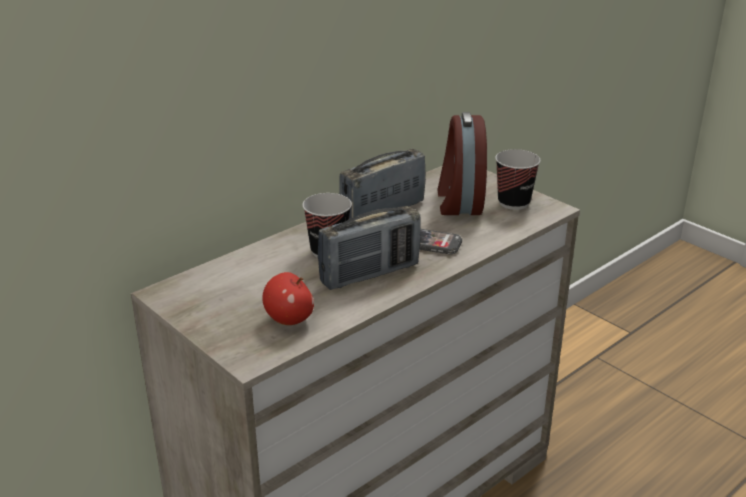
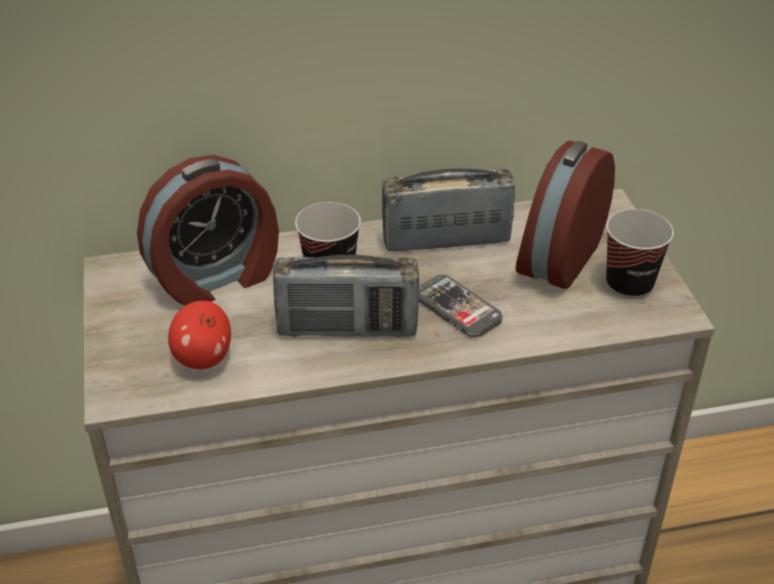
camera: 30 degrees right, 10 degrees up
none -> alarm clock [137,155,279,306]

